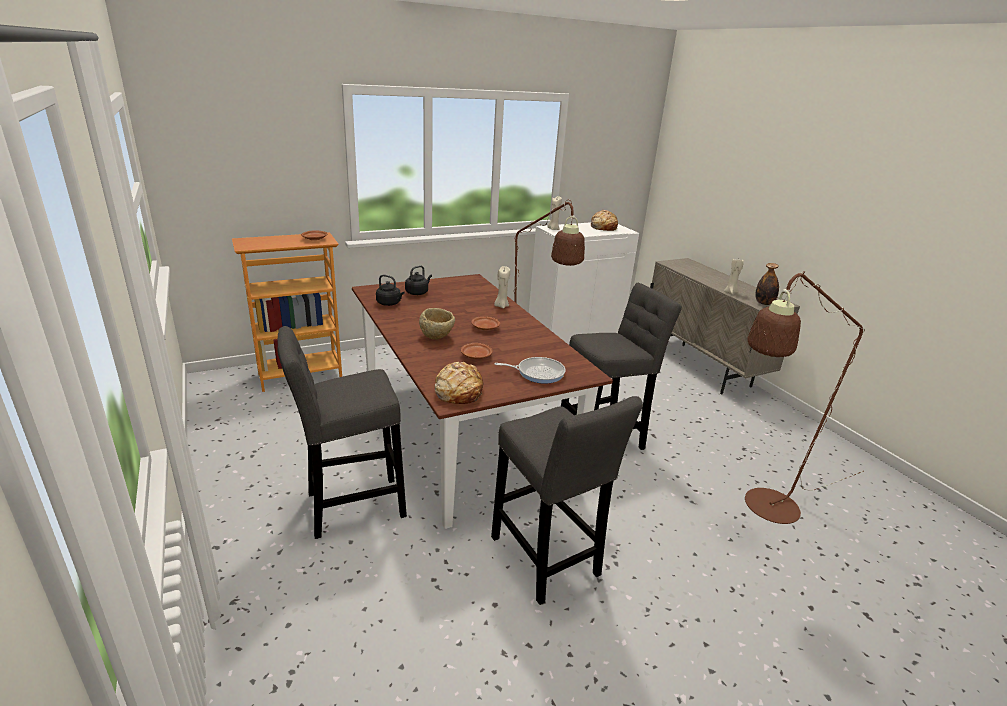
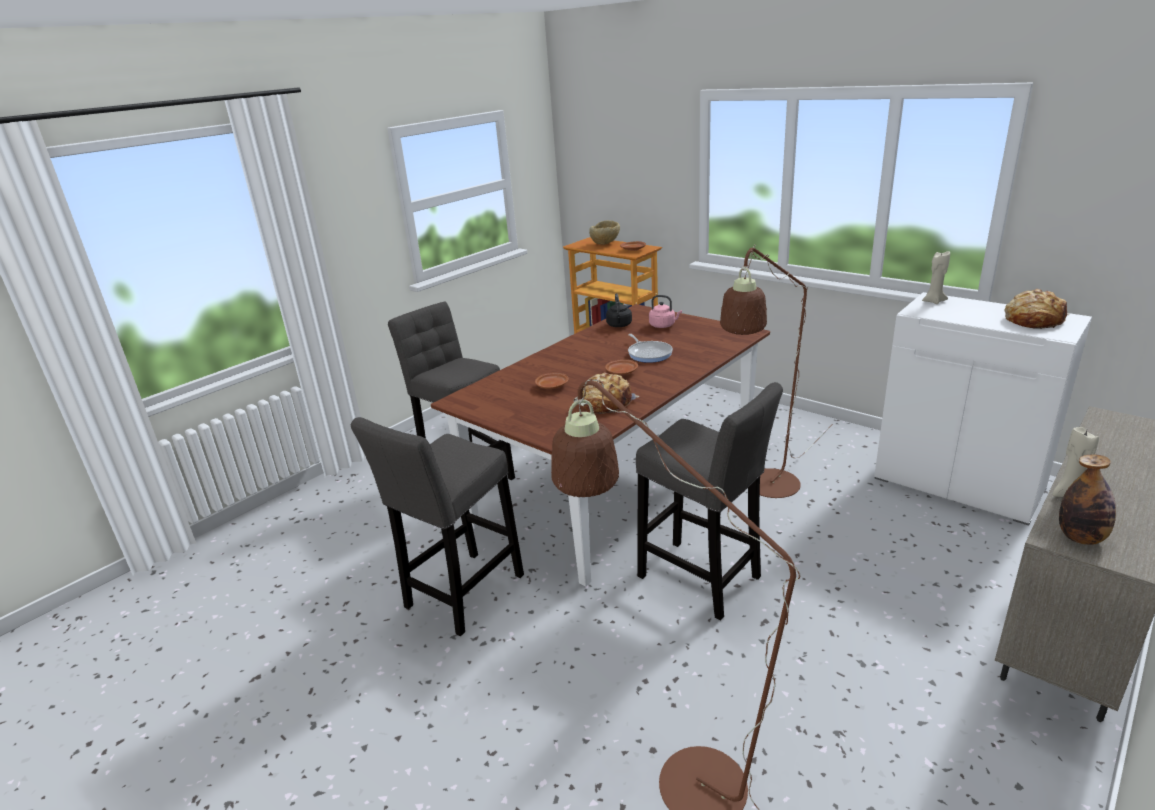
camera: 70 degrees right, 0 degrees up
black kettle [405,265,432,295] -> pink kettle [649,295,682,328]
beige bowl [419,308,455,340] -> beige bowl moved to [589,220,620,245]
bread [434,362,483,404] -> bread moved to [583,373,639,414]
beige candle [494,266,510,308] -> none
frying pan [495,357,565,384] -> frying pan moved to [628,334,673,363]

